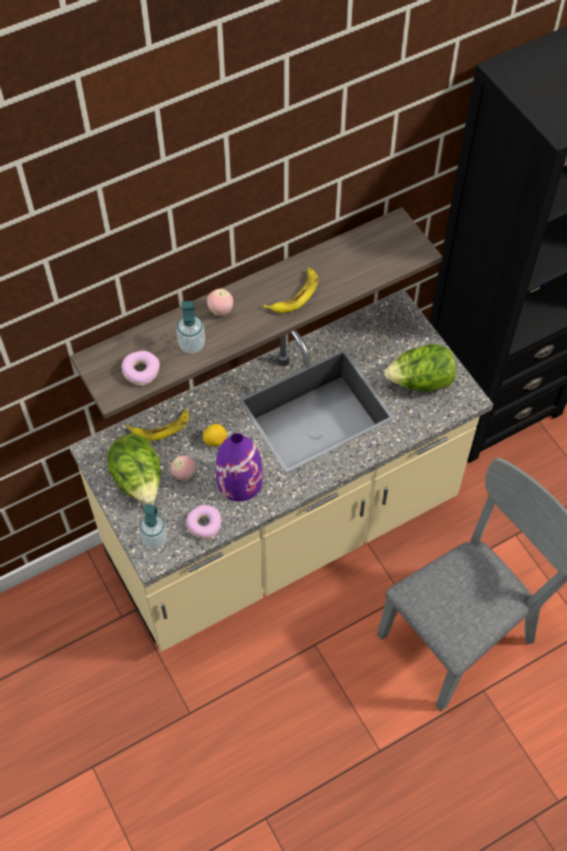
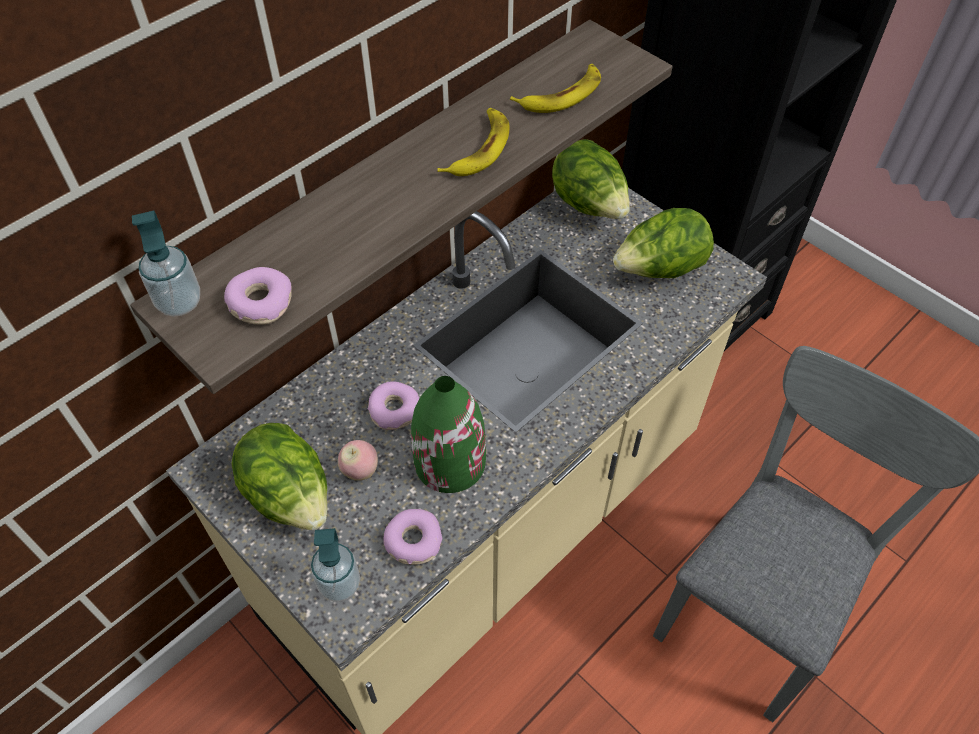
camera: 15 degrees left, 5 degrees down
banana [126,409,189,441] -> banana moved to [510,64,601,113]
soap dispenser [176,301,205,354] -> soap dispenser moved to [132,211,200,317]
lemon [203,424,227,446] -> donut [367,381,420,430]
apple [207,289,233,316] -> none
purple vase [216,433,263,502] -> green vase [411,376,486,493]
none -> lettuce [552,139,630,219]

